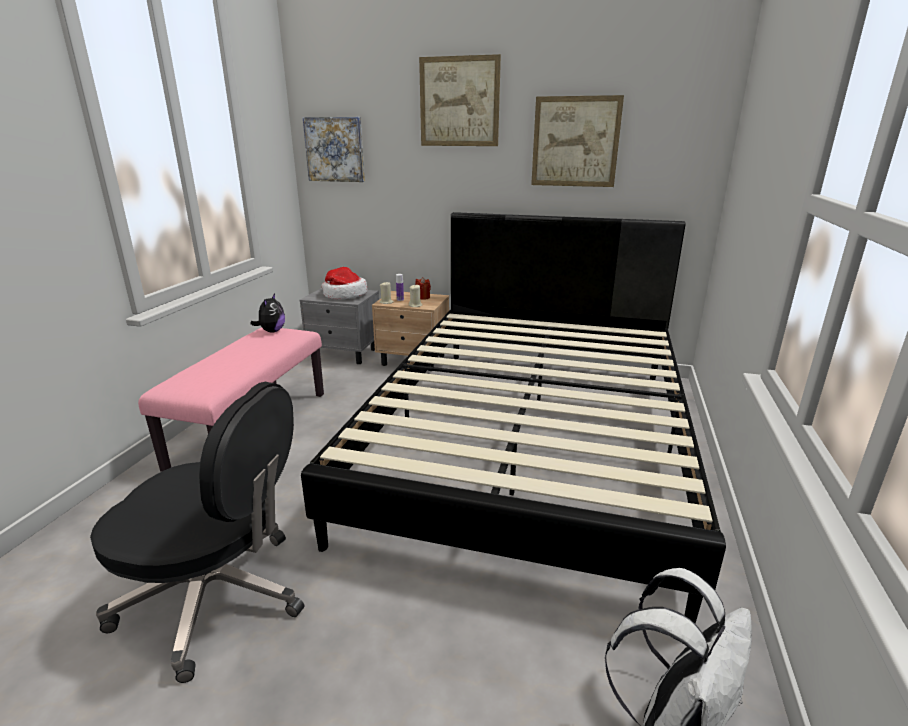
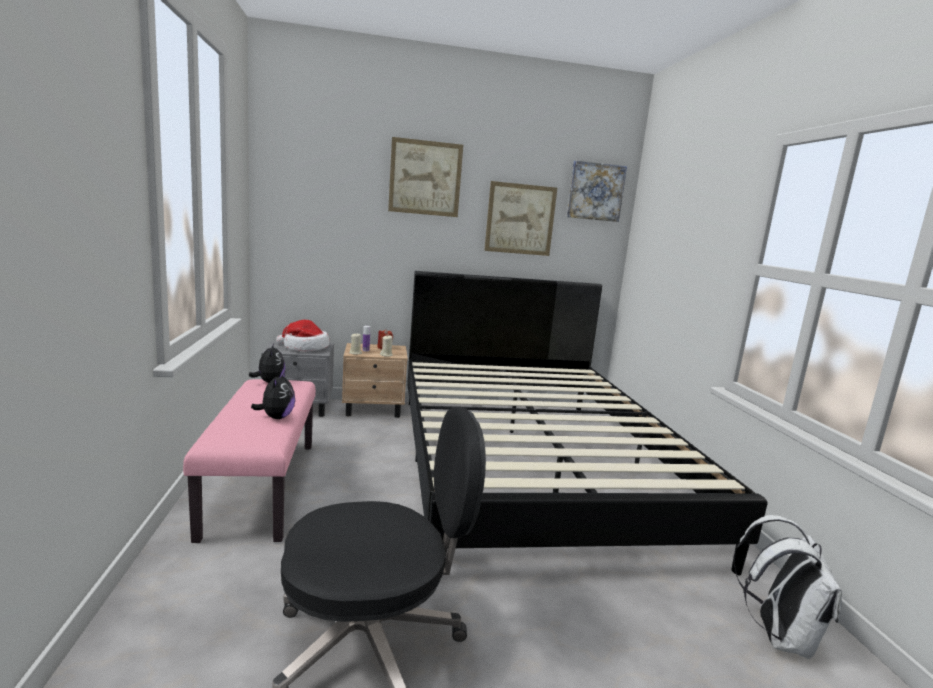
camera: 25 degrees left, 10 degrees down
picture [303,117,365,182] -> picture moved to [566,161,627,222]
none -> plush toy [251,370,295,419]

